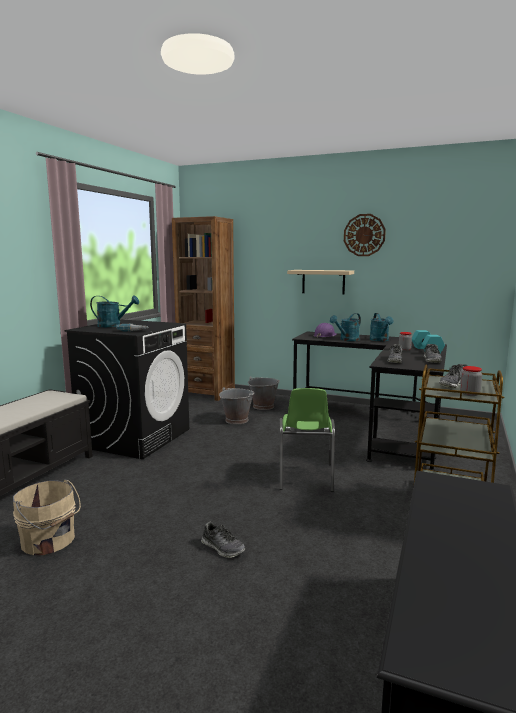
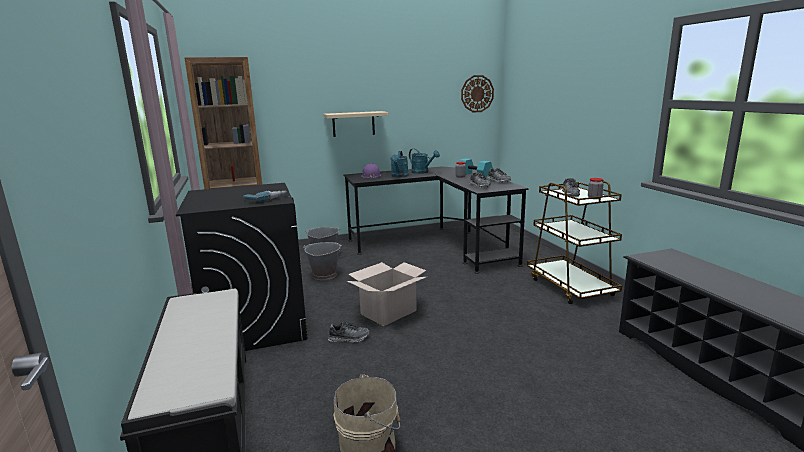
camera: 40 degrees left, 5 degrees up
turquoise watering can [90,295,139,327] -> none
shoe [201,522,246,558] -> shoe moved to [328,322,369,342]
green chair [280,388,335,492] -> none
wall clock [344,214,386,256] -> wall clock moved to [461,75,494,113]
none -> cardboard box [347,262,426,326]

